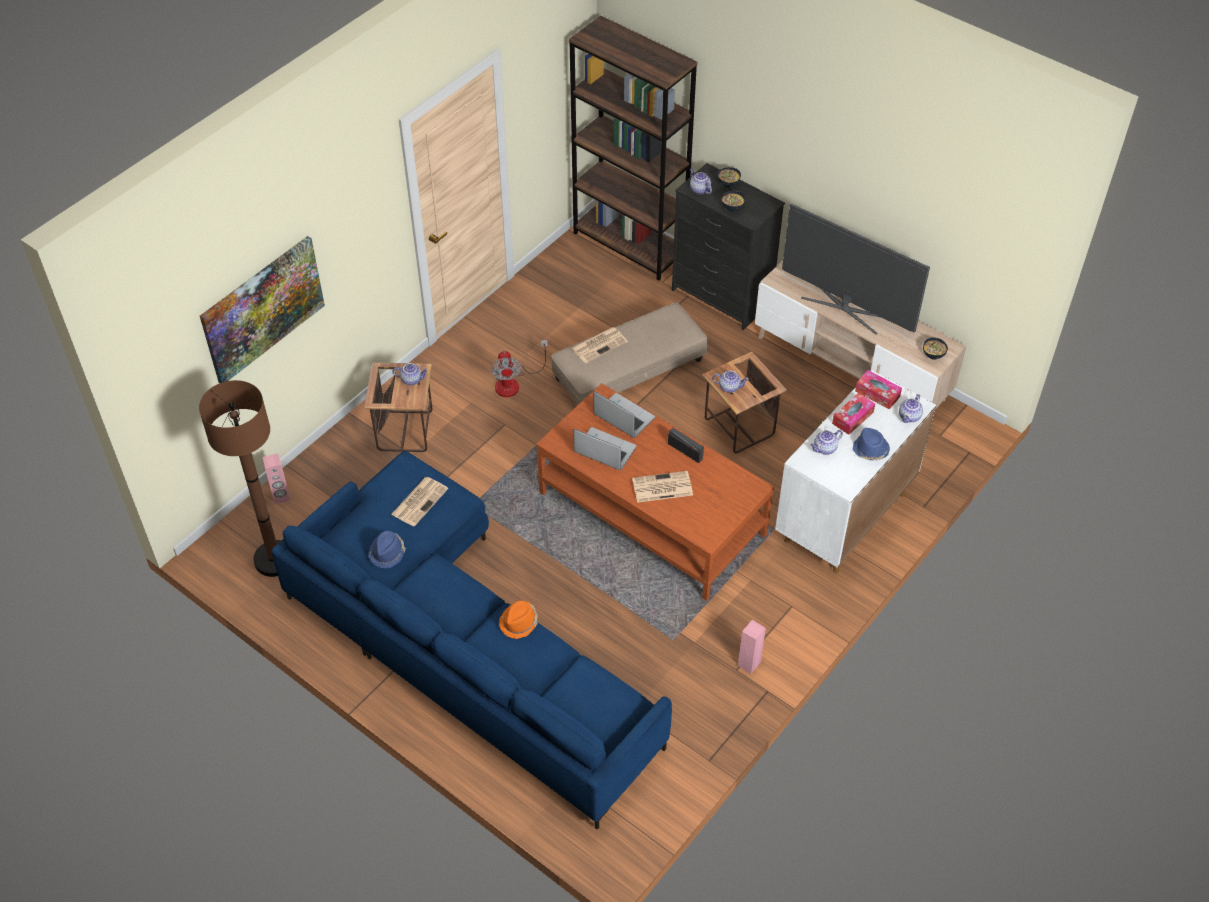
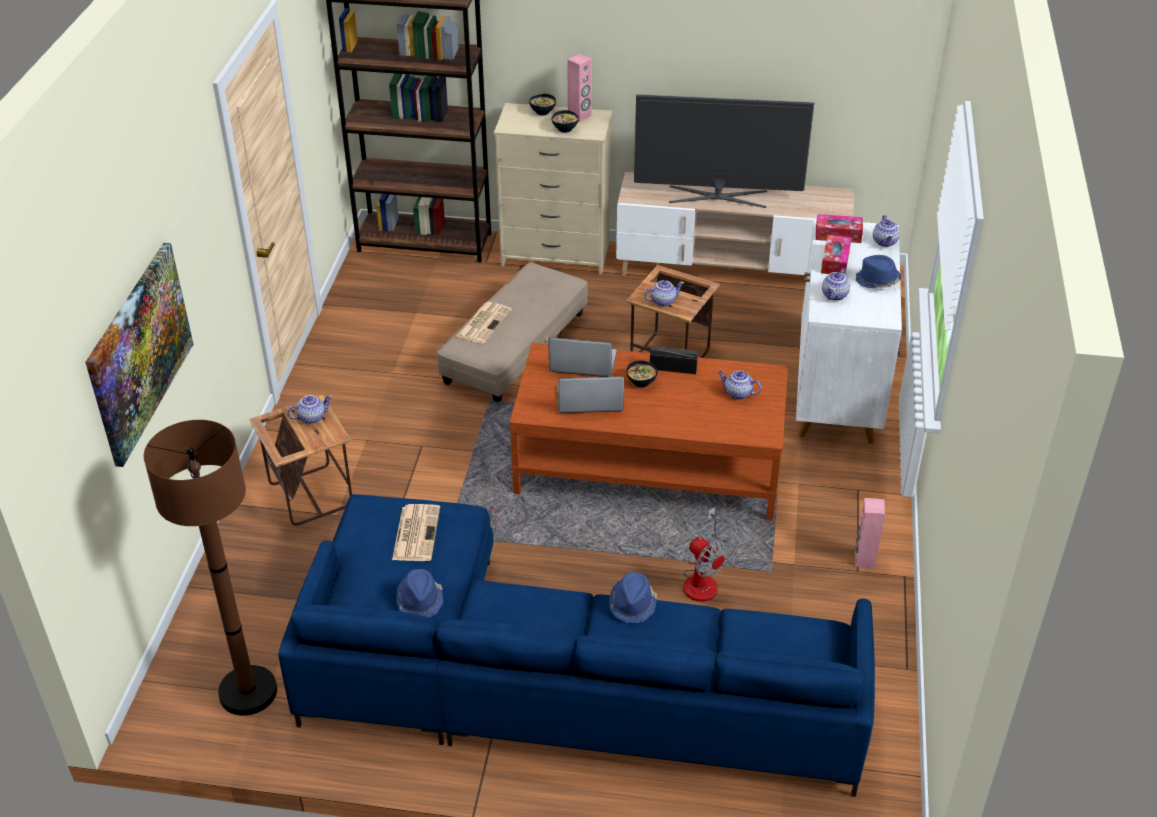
camera: 30 degrees left, 10 degrees down
pink speaker [263,454,291,504] -> pink speaker moved to [567,54,592,122]
fan [491,340,548,397] -> fan moved to [683,507,731,602]
orange hat [499,601,538,639] -> blue hat [609,572,658,623]
newspaper [632,471,693,503] -> none
black dresser [672,163,785,330] -> beige dresser [494,103,612,275]
teapot [690,169,712,194] -> teapot moved to [718,371,762,400]
bowl [923,338,948,360] -> bowl moved to [626,360,658,387]

